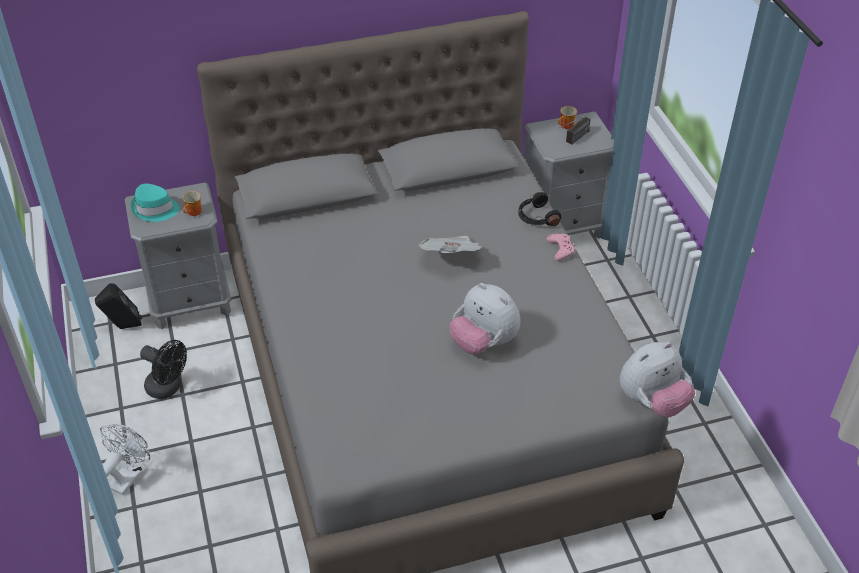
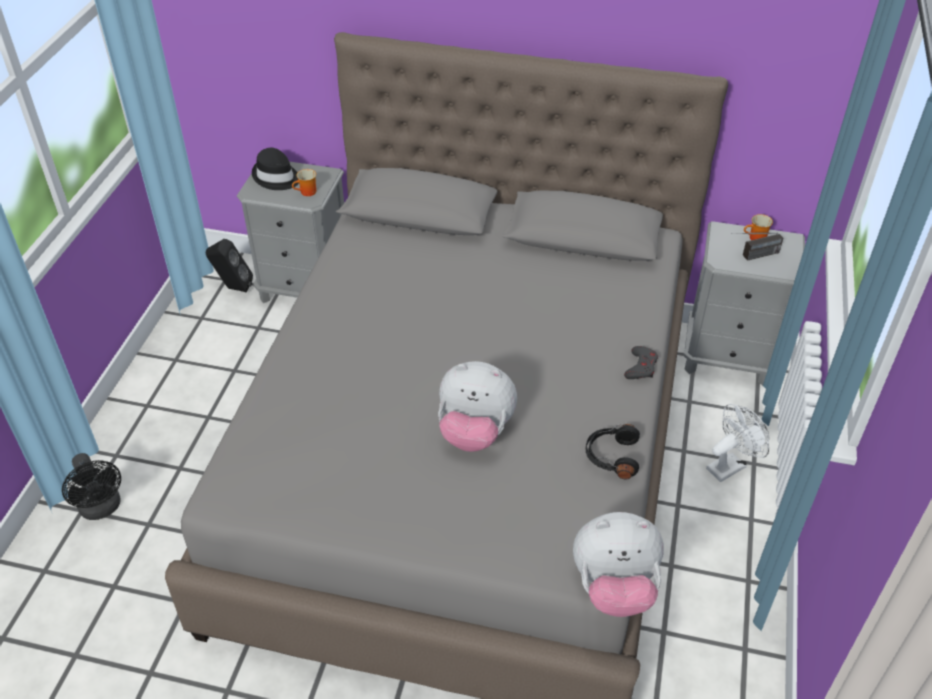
camera: 30 degrees right, 0 degrees up
white fan [100,424,150,495] -> white fan moved to [706,404,769,482]
turquoise hat [131,184,180,222] -> black hat [252,148,299,190]
black fan [140,340,187,399] -> black fan moved to [62,453,121,520]
newspaper [418,236,483,253] -> none
plush toy [450,283,520,354] -> plush toy turned 60 degrees counterclockwise [438,361,517,452]
black headphones [518,192,561,226] -> black headphones moved to [586,424,640,480]
pink game controller [546,233,575,261] -> grey game controller [624,346,658,379]

